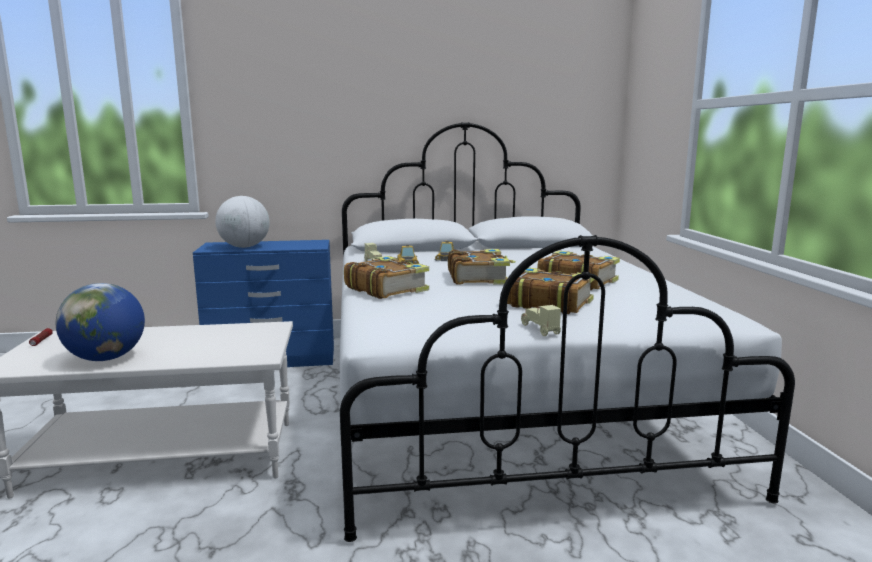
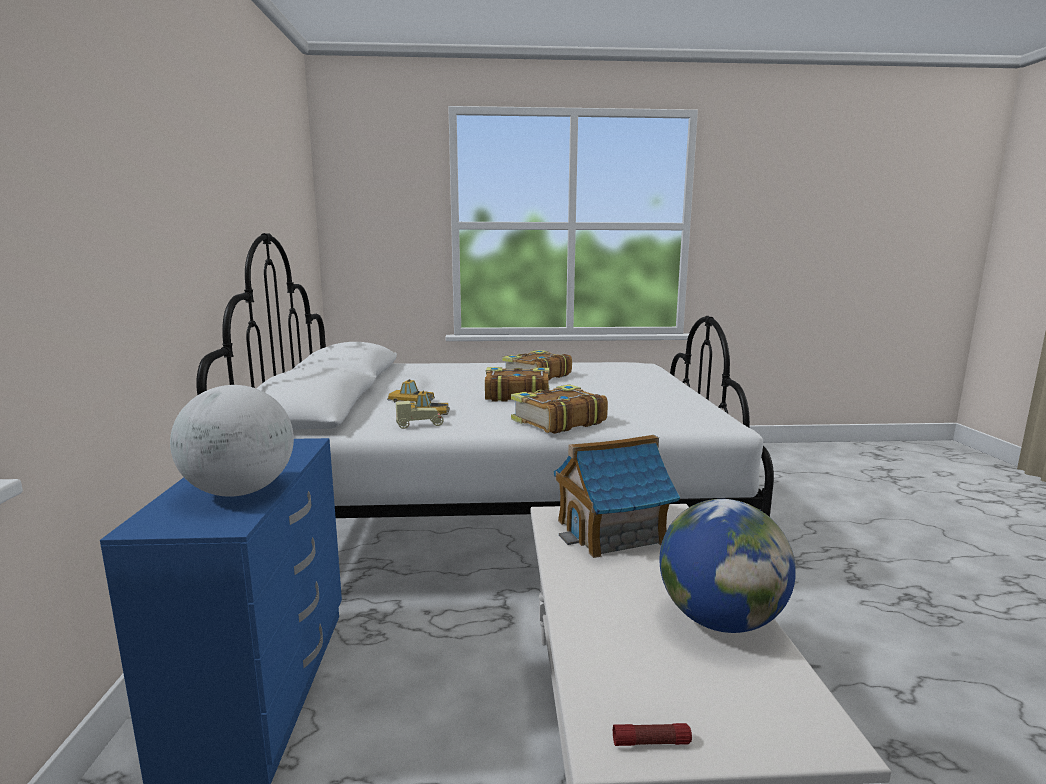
camera: 85 degrees left, 0 degrees up
book [505,268,595,314] -> none
beige toy car [521,305,561,336] -> none
none -> toy house [554,435,680,558]

